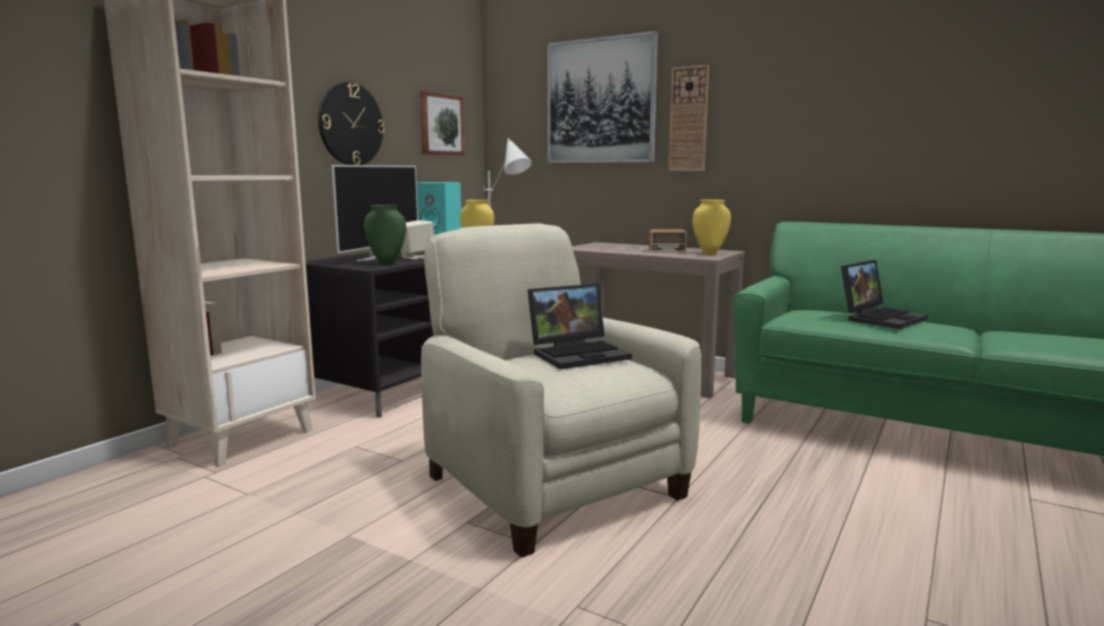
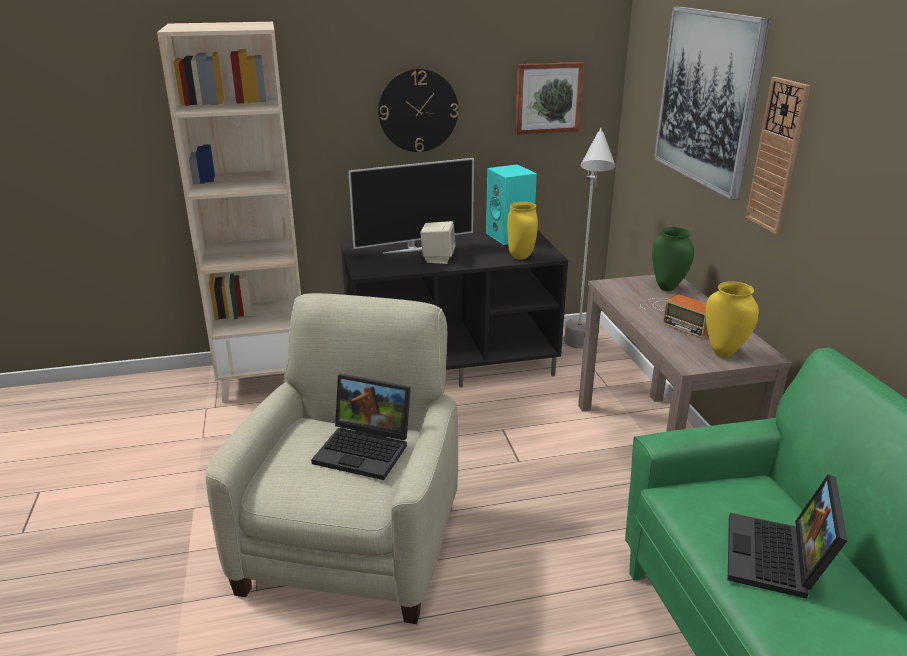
camera: 45 degrees right, 15 degrees up
green vase [364,205,406,265] -> green vase moved to [652,227,694,291]
laptop [841,260,928,329] -> laptop turned 105 degrees clockwise [728,474,847,599]

